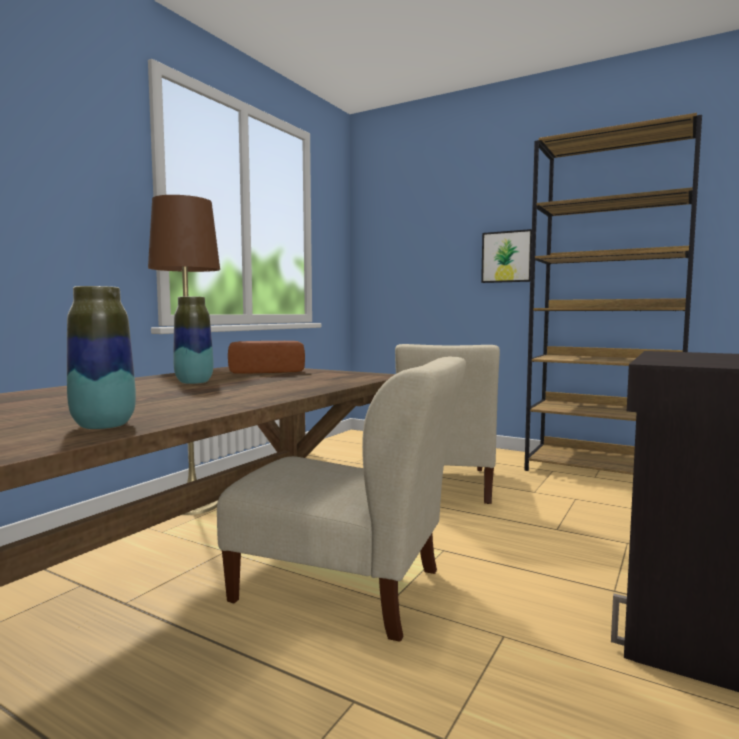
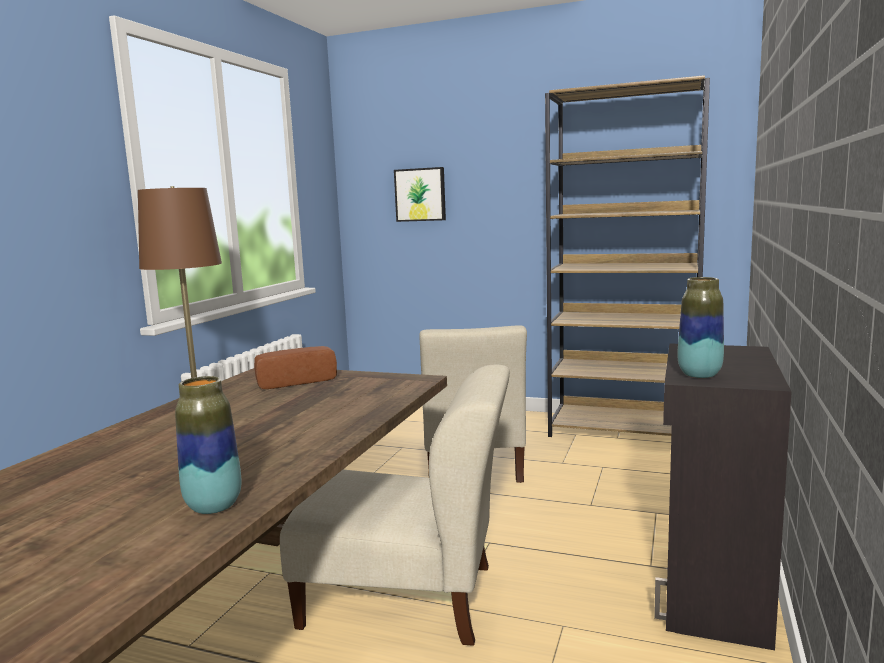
camera: 10 degrees left, 5 degrees up
vase [173,296,213,384] -> vase moved to [677,277,724,378]
picture [481,229,532,283] -> picture moved to [394,167,446,222]

